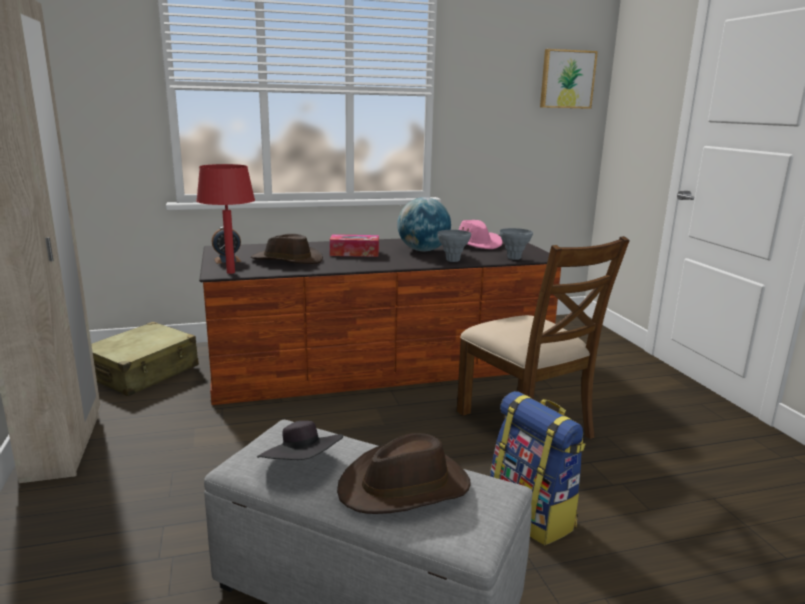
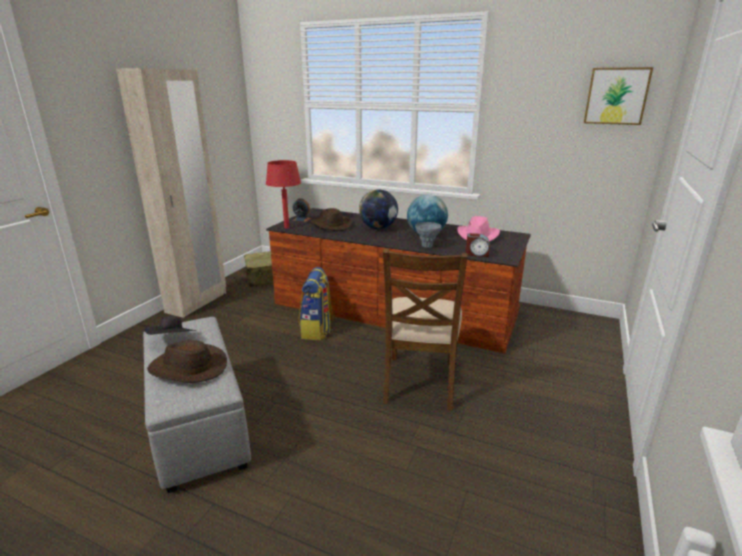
camera: 40 degrees right, 5 degrees up
tissue box [330,234,379,257] -> globe [359,189,398,229]
backpack [490,391,585,545] -> backpack moved to [299,267,334,340]
grey vase [500,228,533,260] -> alarm clock [466,233,490,257]

